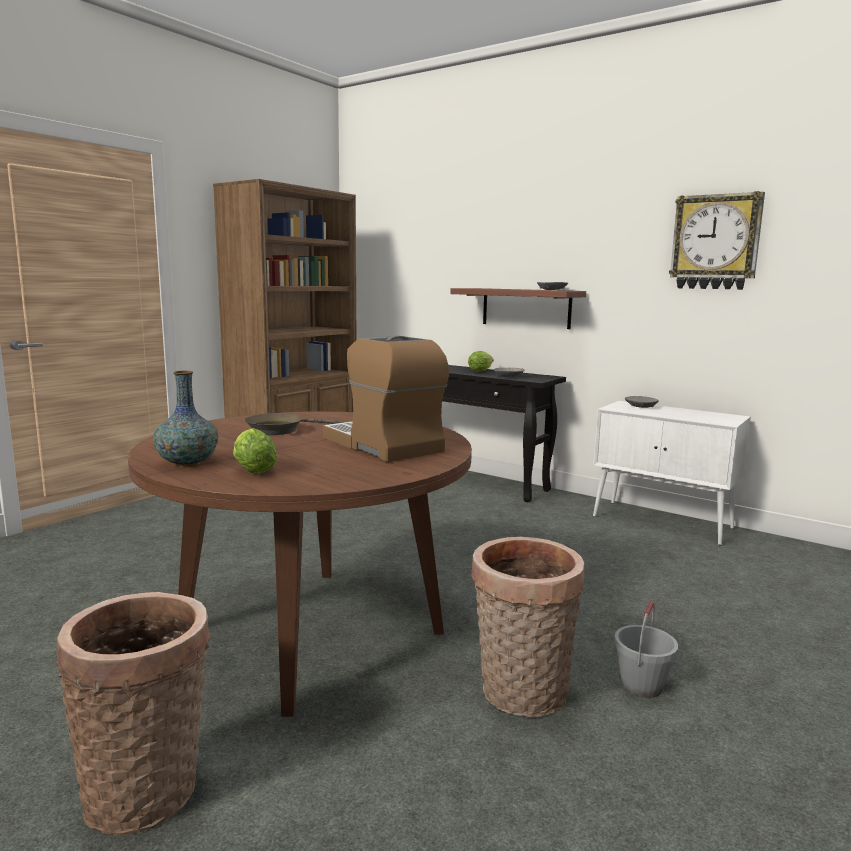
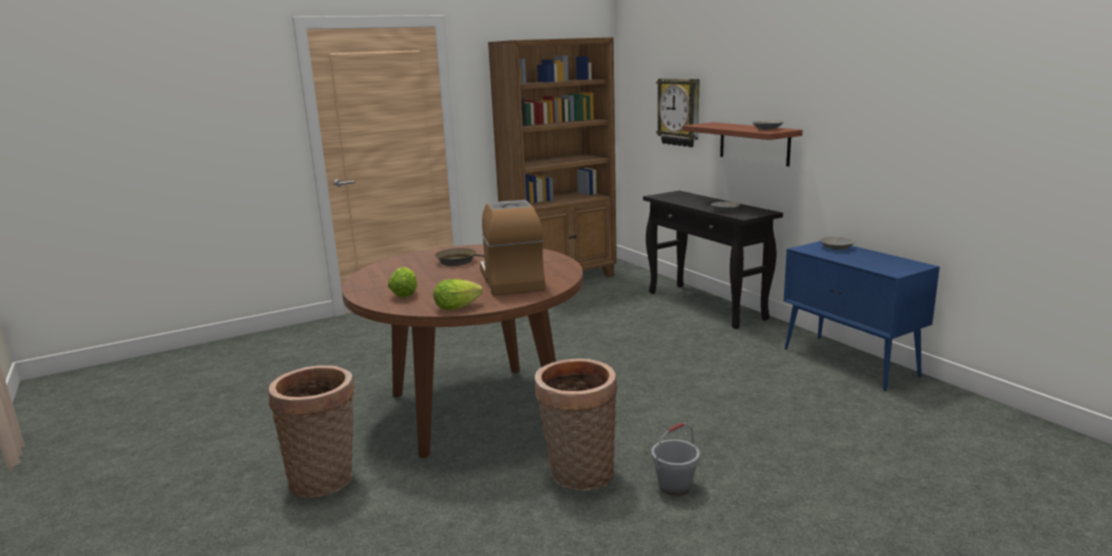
camera: 25 degrees right, 5 degrees up
vase [153,371,218,467] -> none
lettuce [468,351,494,372] -> lettuce moved to [434,279,483,310]
white cabinet [593,401,751,545] -> blue cabinet [784,241,940,391]
wall clock [669,191,765,290] -> wall clock moved to [656,78,700,147]

